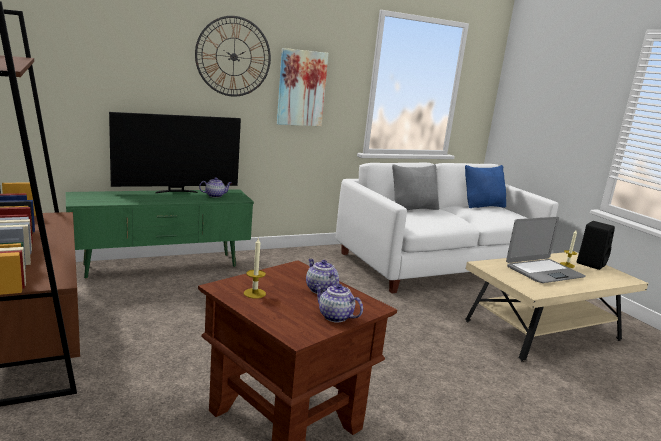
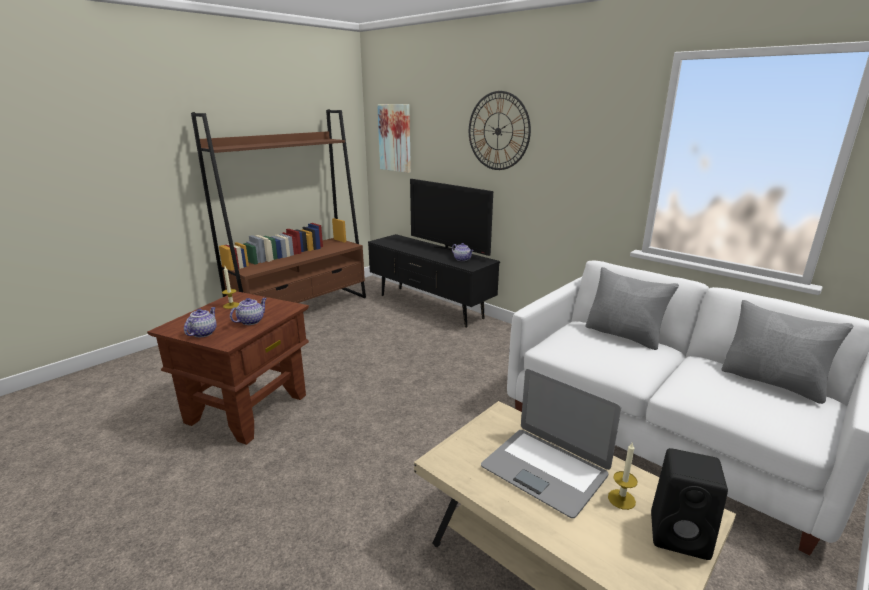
camera: 70 degrees right, 5 degrees up
green tv stand [66,189,254,279] -> black tv stand [368,234,500,328]
picture [277,48,328,126] -> picture moved to [377,104,411,173]
blue pillow [465,165,506,208] -> grey pillow [721,300,853,404]

